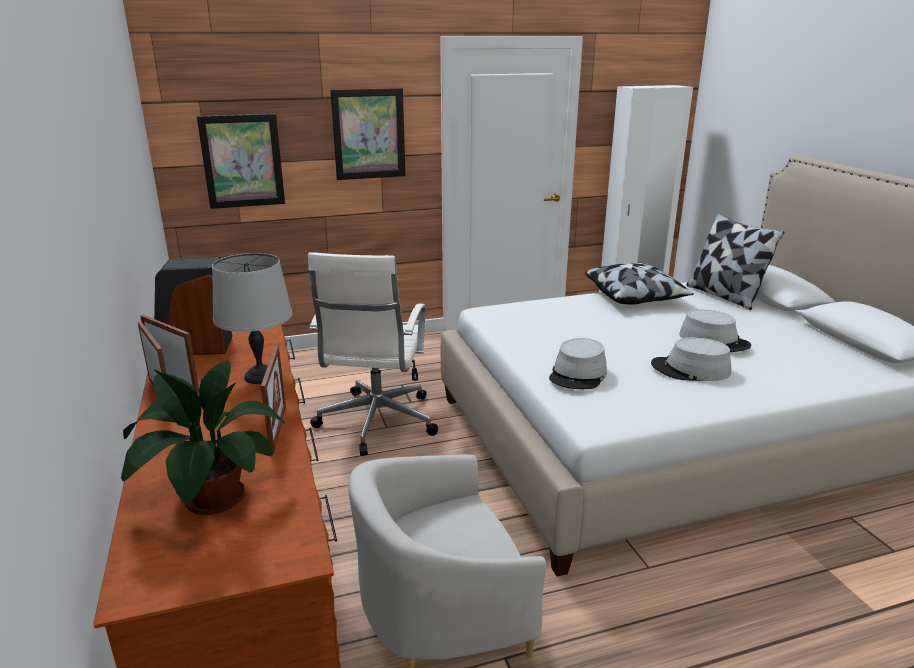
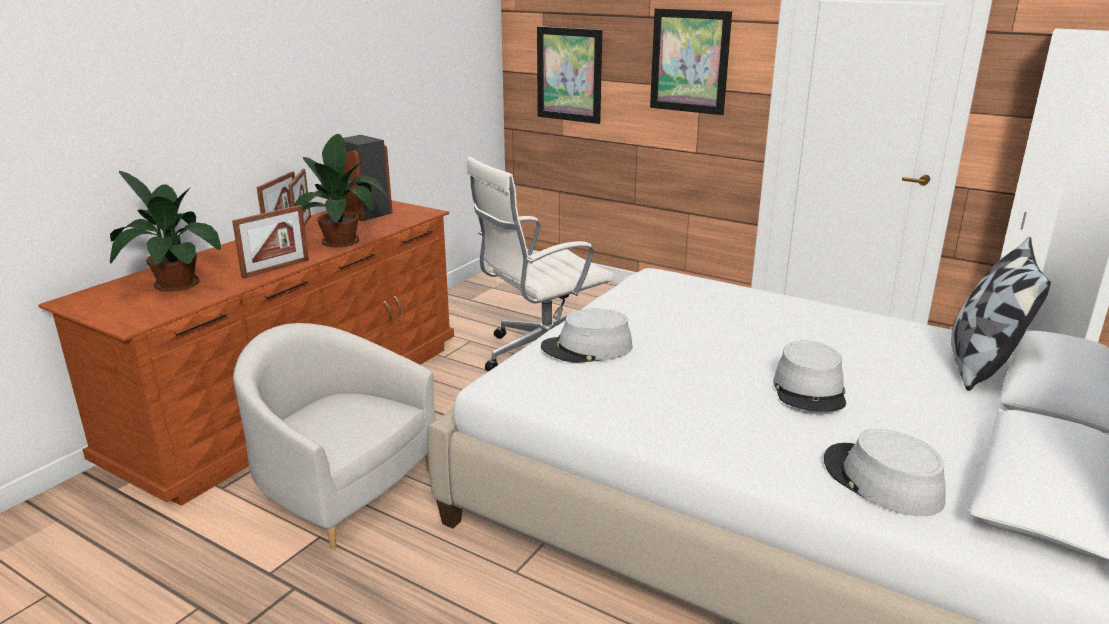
camera: 50 degrees right, 0 degrees up
grey table lamp [212,253,292,384] -> potted plant [294,134,389,248]
pillow [585,263,694,305] -> none
grey hat [651,337,731,381] -> grey hat moved to [824,429,945,516]

